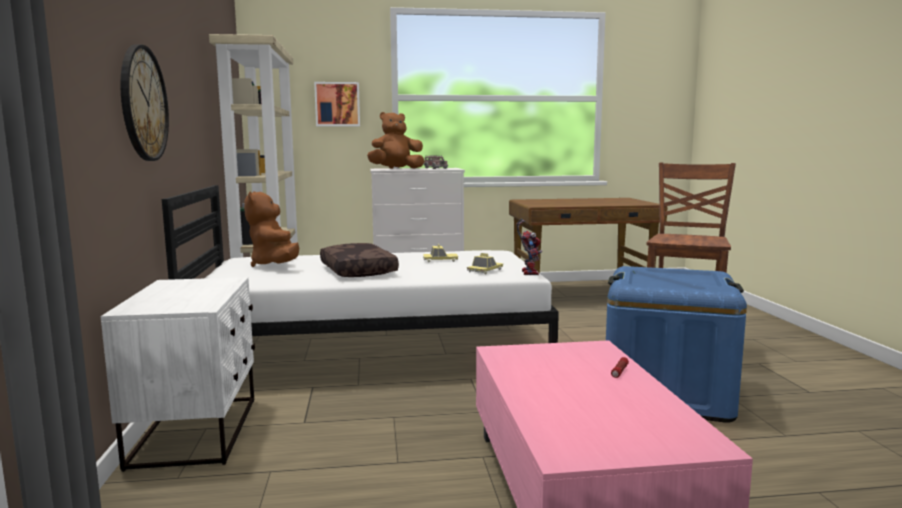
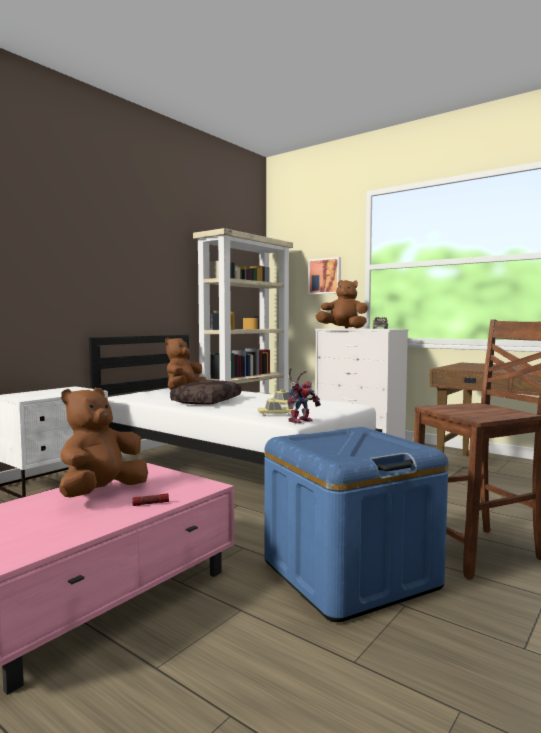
camera: 45 degrees right, 5 degrees down
wall clock [121,44,169,161] -> none
none -> brown plush toy [59,388,148,498]

